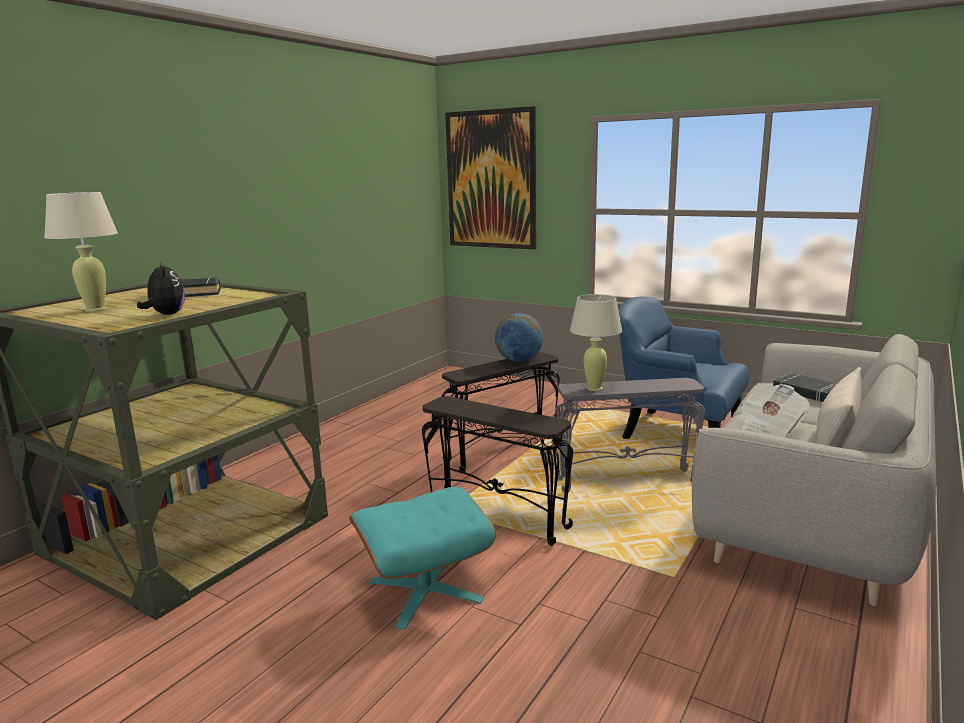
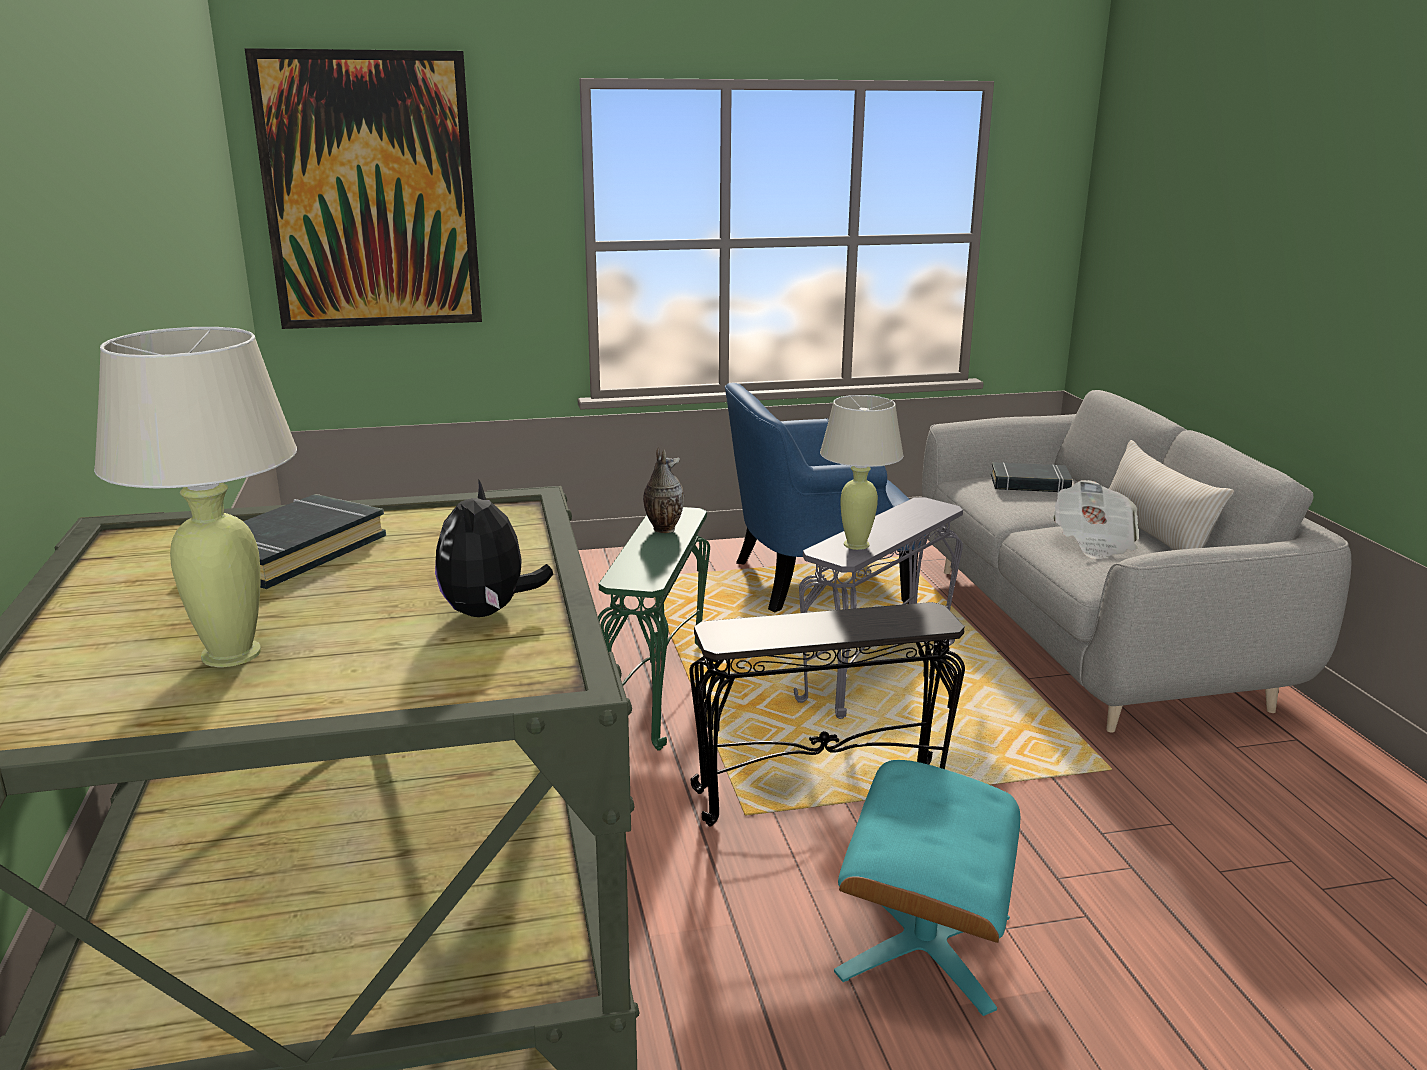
camera: 45 degrees left, 5 degrees up
plush toy [137,261,185,315] -> plush toy turned 105 degrees counterclockwise [435,479,553,617]
black side table [441,352,560,474] -> green side table [598,507,710,751]
globe [495,313,543,362] -> vase [643,447,684,533]

